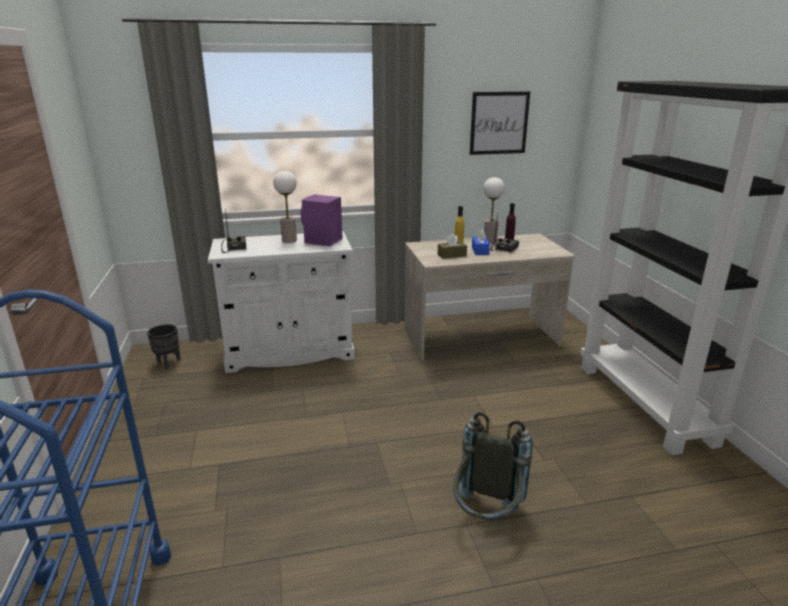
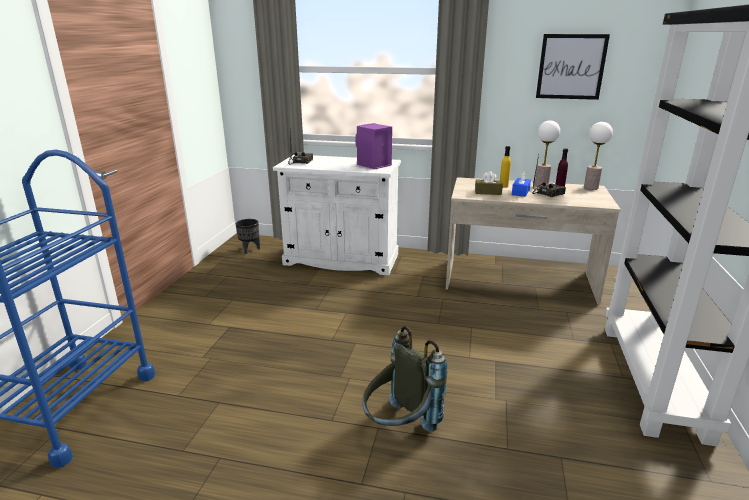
camera: 25 degrees right, 0 degrees up
table lamp [273,170,297,243] -> table lamp moved to [584,122,613,190]

